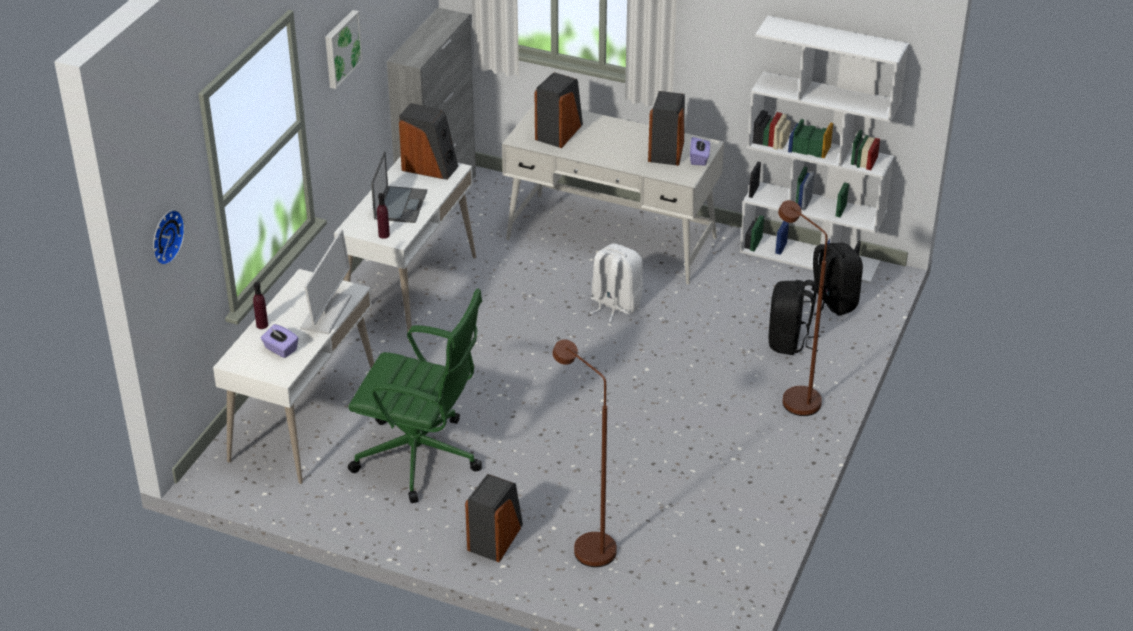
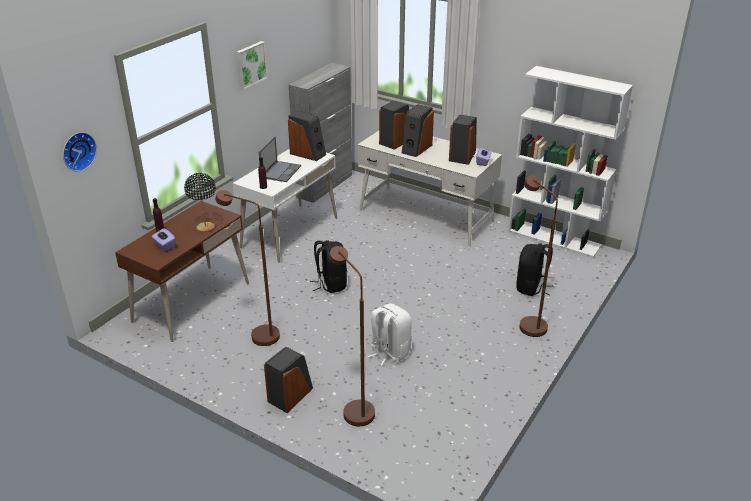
camera: 10 degrees right, 5 degrees down
white desk [213,269,374,484] -> brown desk [115,201,249,342]
monitor [300,229,352,334] -> black table lamp [184,173,216,232]
green office chair [348,289,482,503] -> brown floor lamp [215,190,280,346]
white backpack [590,243,643,322] -> white backpack moved to [367,303,412,366]
black backpack [803,243,863,316] -> black backpack moved to [310,240,347,293]
none -> speaker [402,104,434,157]

